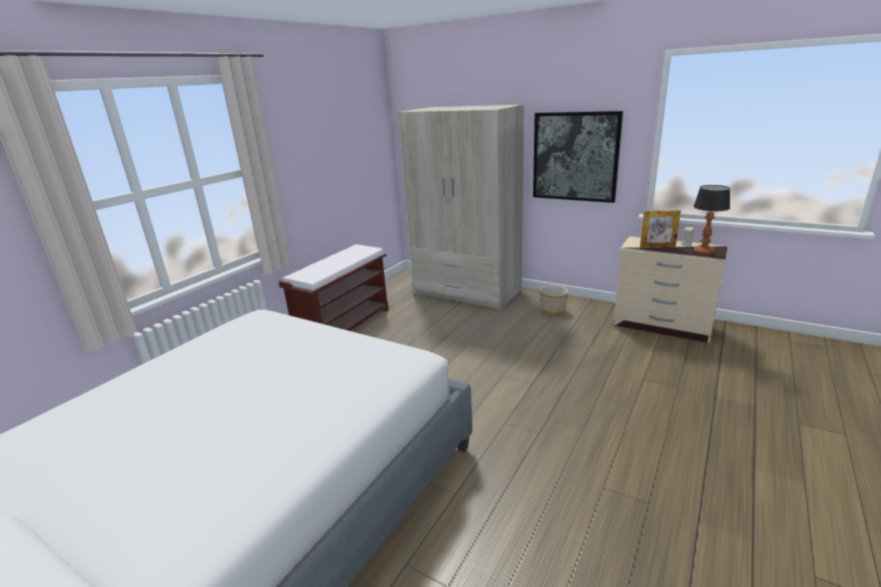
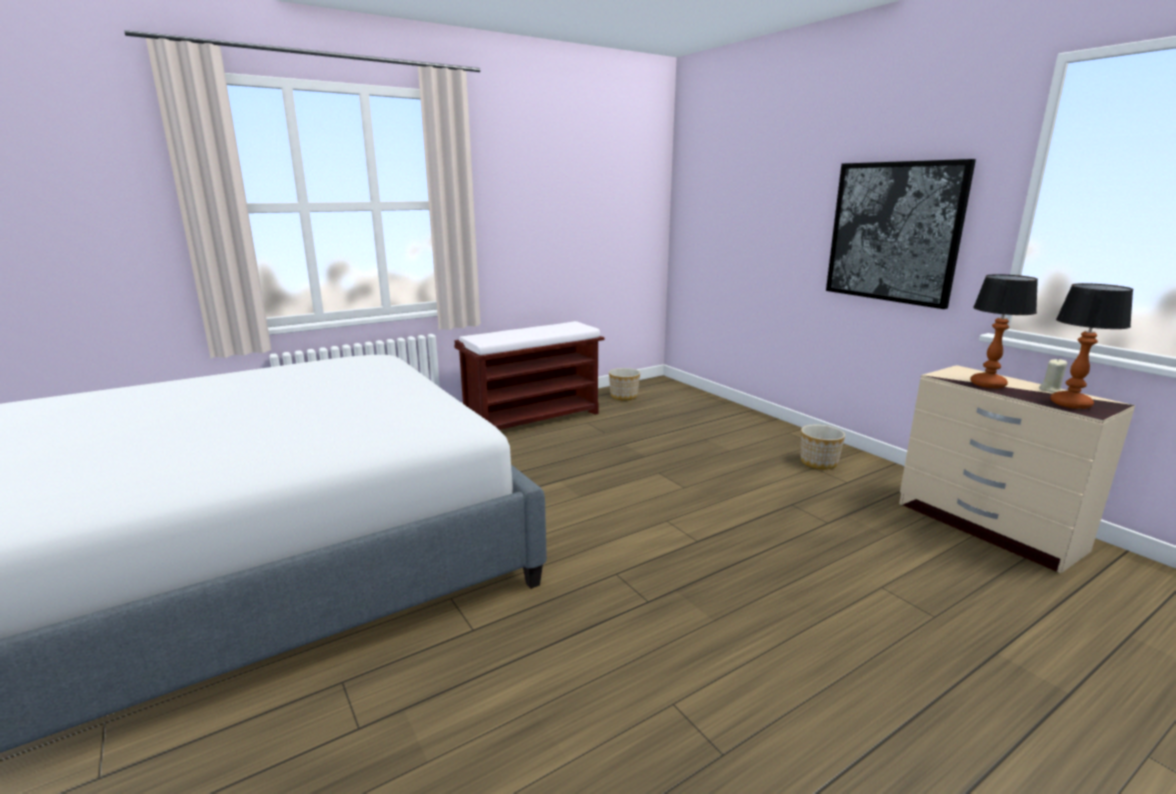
camera: 25 degrees right, 5 degrees down
beige wardrobe [398,105,524,310] -> none
picture frame [640,210,681,248] -> table lamp [970,274,1038,388]
none -> planter [609,368,640,401]

